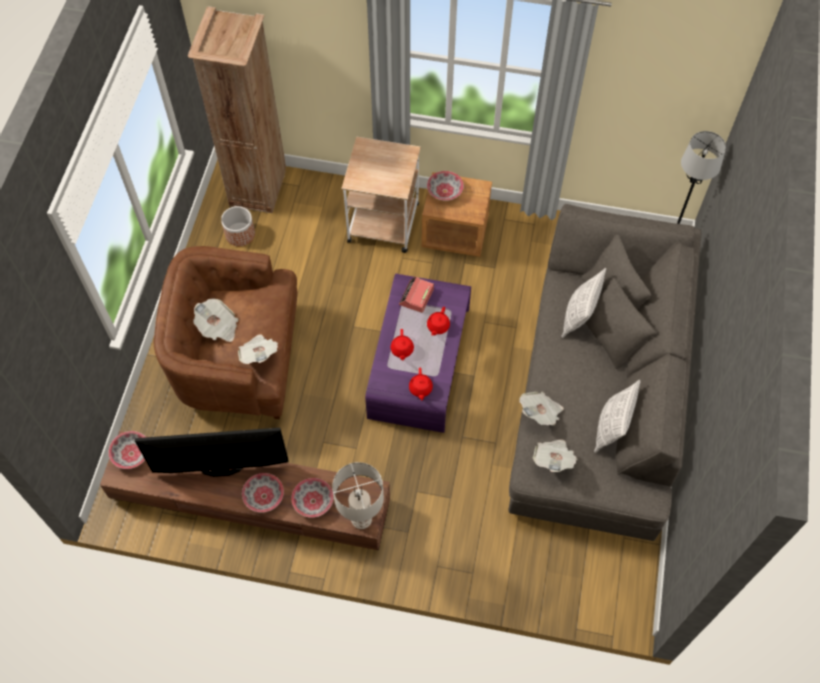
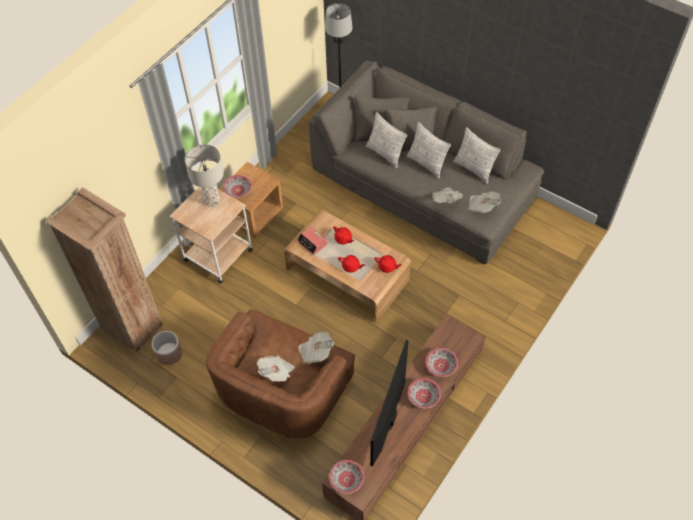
camera: 65 degrees left, 5 degrees down
white table lamp [332,462,384,529] -> white table lamp moved to [185,144,224,207]
purple coffee table [365,274,471,433] -> brown coffee table [284,209,411,323]
none -> pillow [407,122,451,179]

